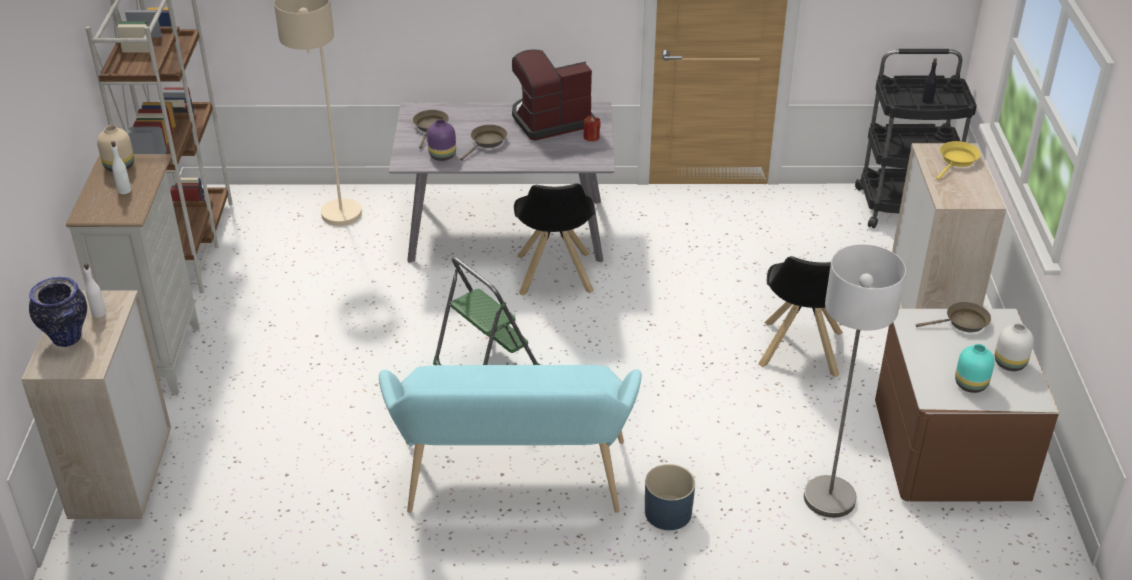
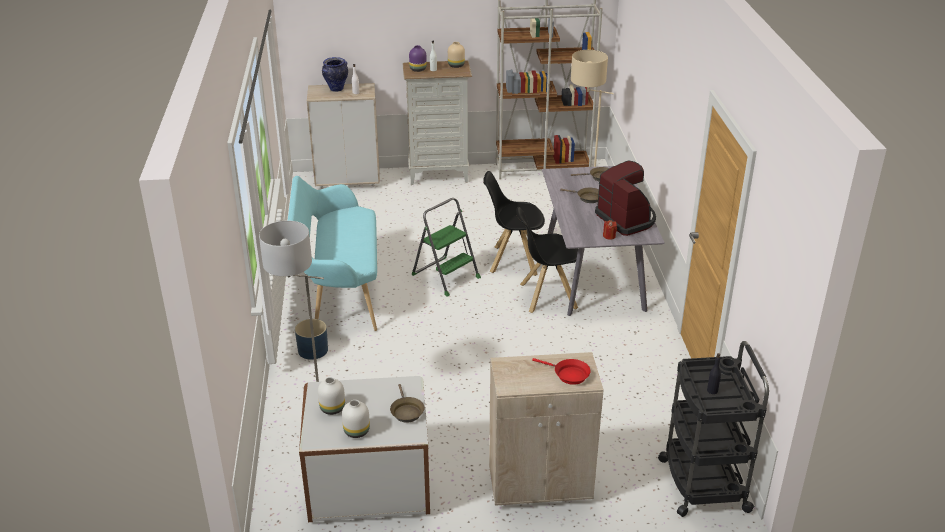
camera: 85 degrees right, 5 degrees down
purple vase [427,119,456,161] -> purple vase moved to [409,45,427,72]
black chair [758,256,843,377] -> black chair moved to [483,171,545,276]
yellow frying pan [936,141,981,180] -> red frying pan [532,358,591,385]
turquoise vase [955,344,995,393] -> white vase [318,377,345,415]

